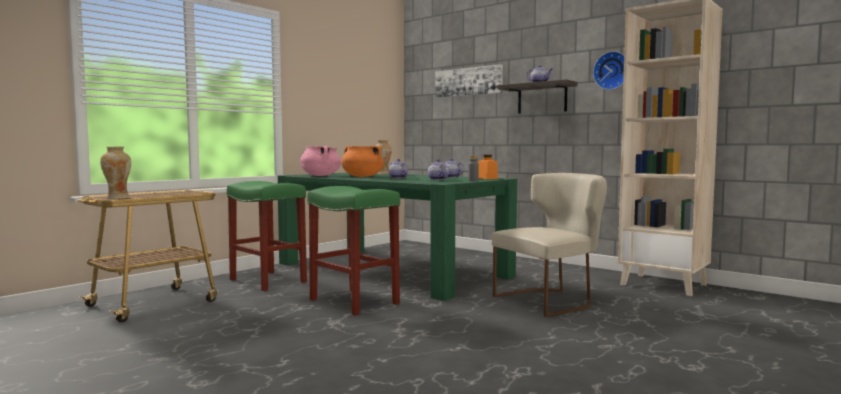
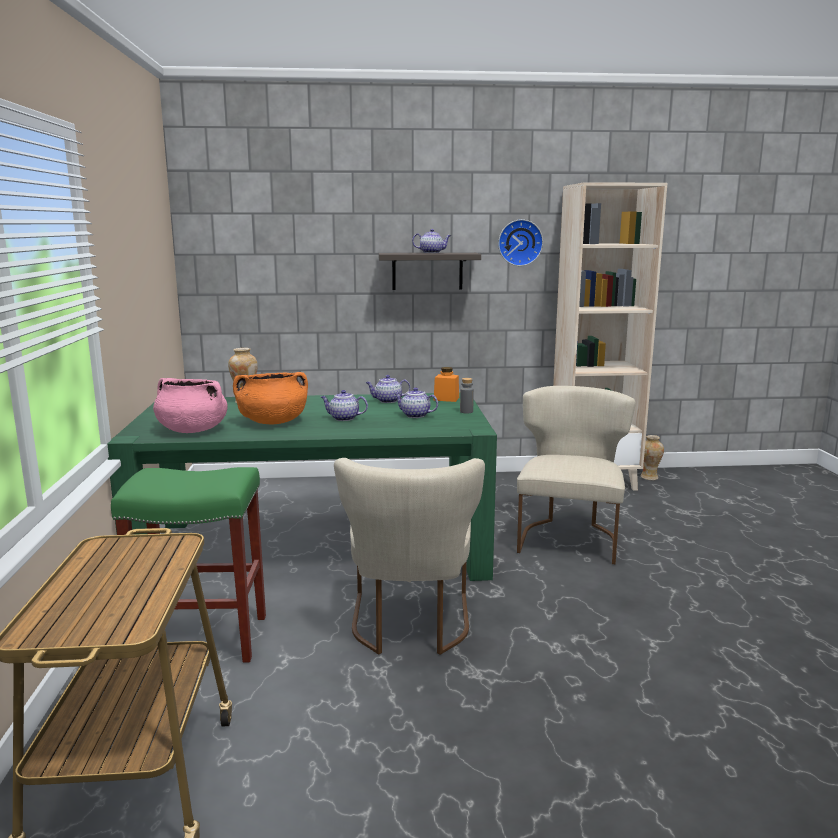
camera: 45 degrees left, 10 degrees up
vase [100,147,131,199] -> vase moved to [641,435,664,480]
green stool [307,186,400,315] -> beige chair [334,458,485,655]
picture [435,64,503,98] -> none

